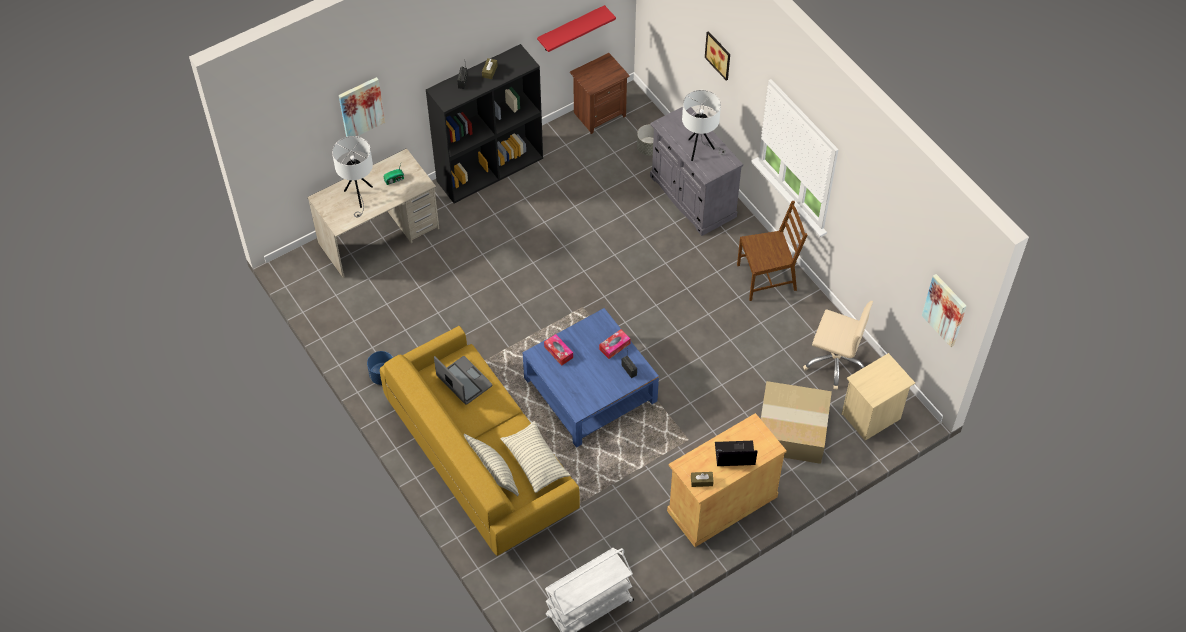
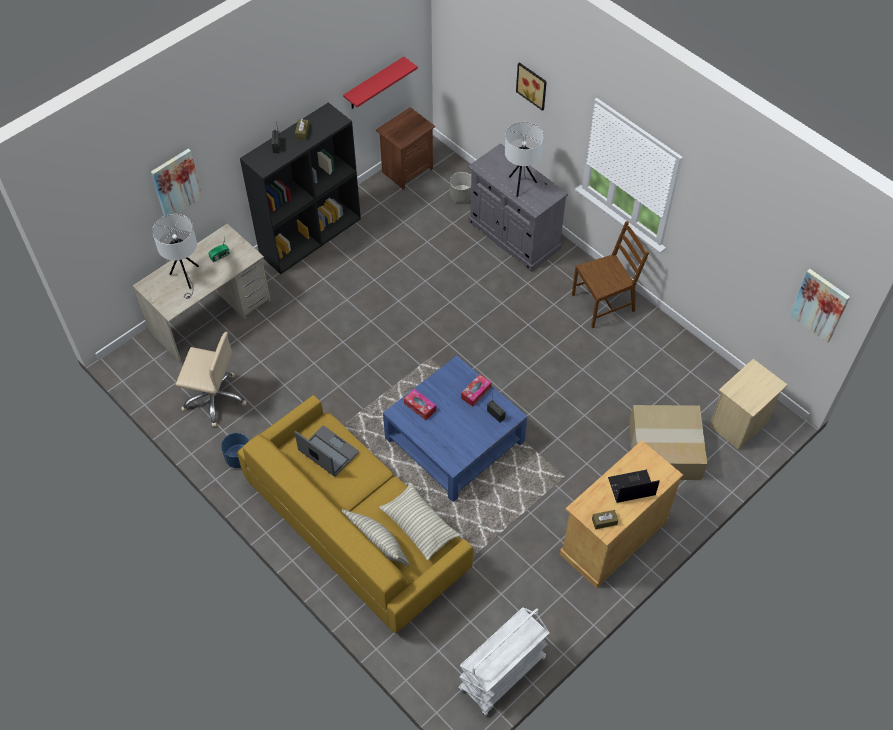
camera: 10 degrees left, 0 degrees up
beige office chair [803,301,873,390] -> beige office chair moved to [176,332,247,427]

